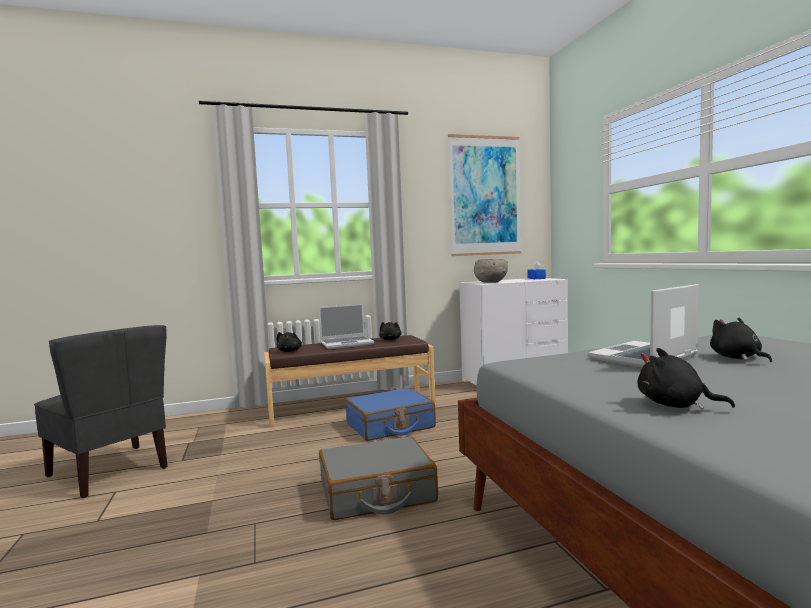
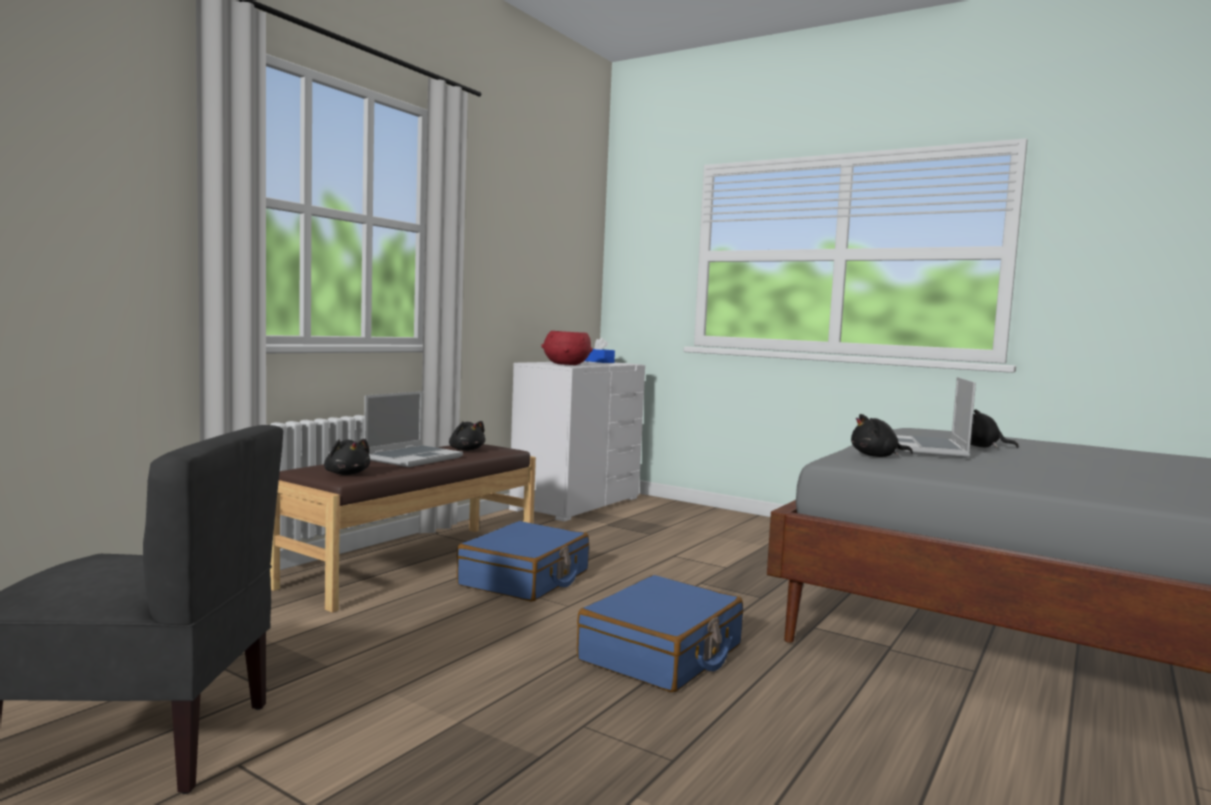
camera: 40 degrees left, 0 degrees up
grey suitcase [319,436,438,520] -> blue suitcase [577,575,743,692]
picture [448,134,521,256] -> none
grey bowl [474,259,508,283] -> red bowl [541,331,593,365]
black plush toy [637,348,735,410] -> black plush toy moved to [851,414,913,457]

